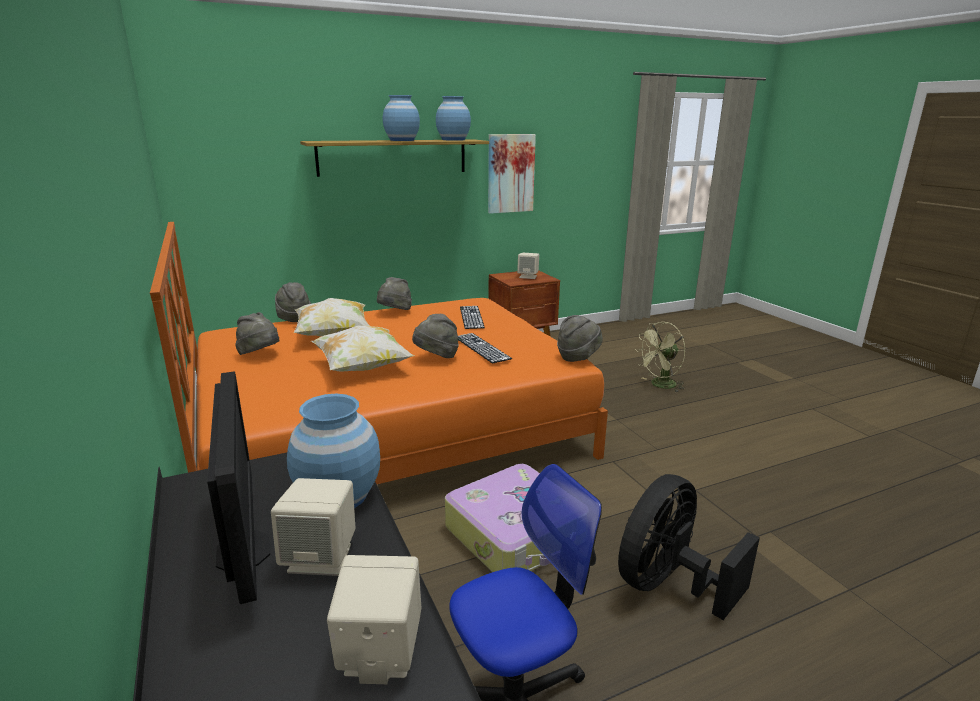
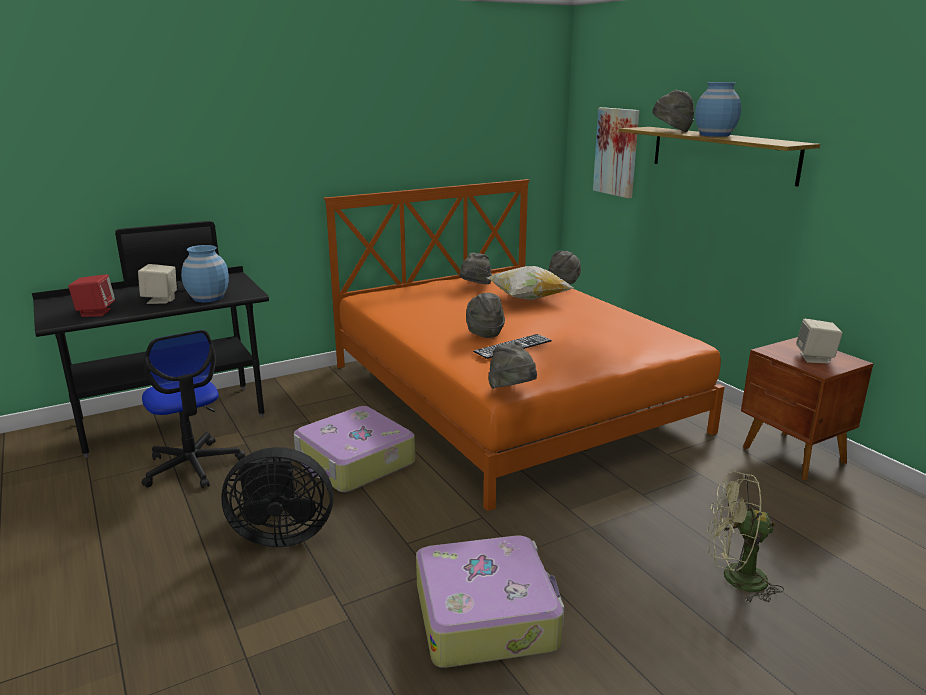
camera: 85 degrees right, 0 degrees up
pillow [311,326,414,371] -> none
beige speaker [327,555,421,684] -> red speaker [68,274,115,317]
grey hat [377,277,412,310] -> grey hat moved to [652,90,694,132]
blue vase [436,96,471,141] -> none
keyboard [460,306,485,329] -> none
picture [488,134,536,214] -> picture moved to [593,107,640,198]
black fan [618,474,760,620] -> black fan turned 135 degrees clockwise [221,447,333,547]
green fan [635,322,685,392] -> green fan turned 45 degrees counterclockwise [707,471,784,603]
none -> suitcase [416,536,565,668]

